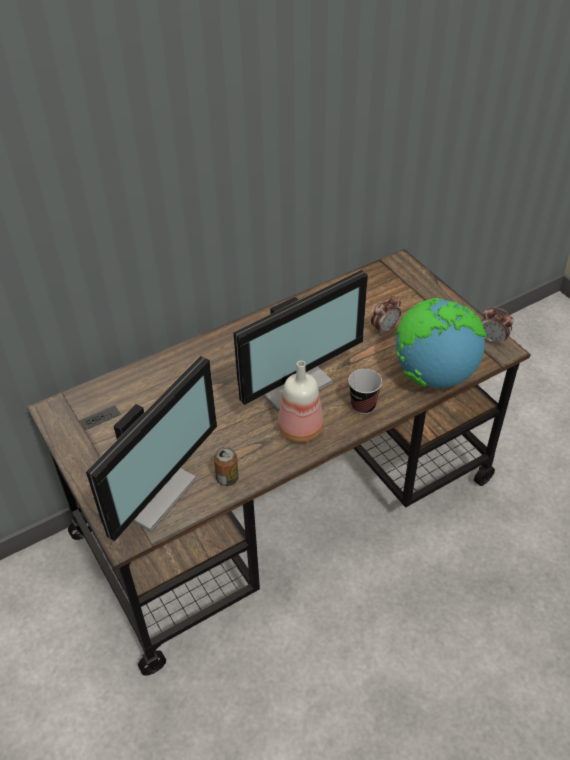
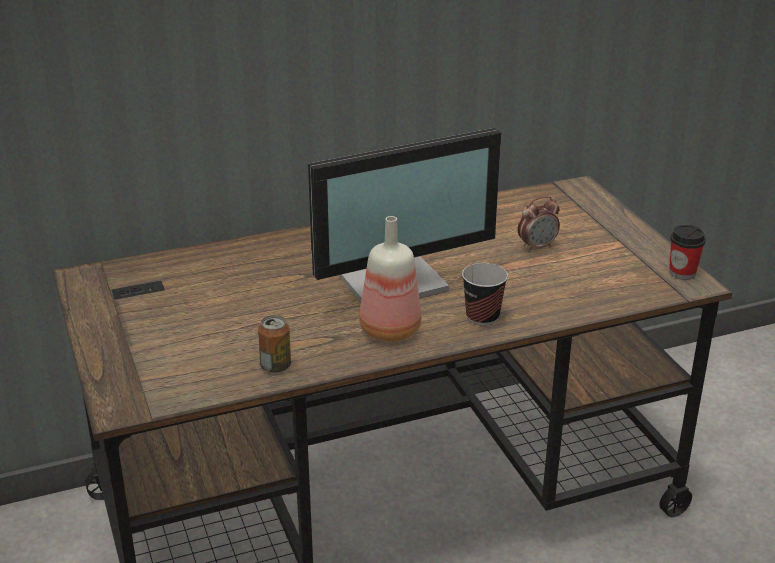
camera: 10 degrees right, 15 degrees down
monitor [86,356,217,541] -> none
globe [396,298,486,388] -> none
alarm clock [481,307,514,346] -> cup [669,225,706,280]

